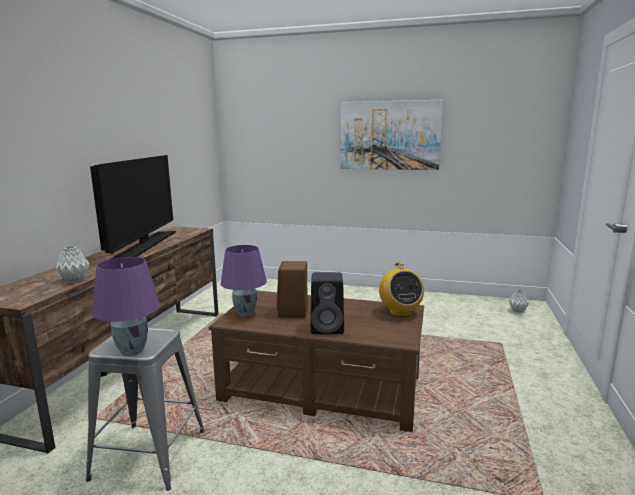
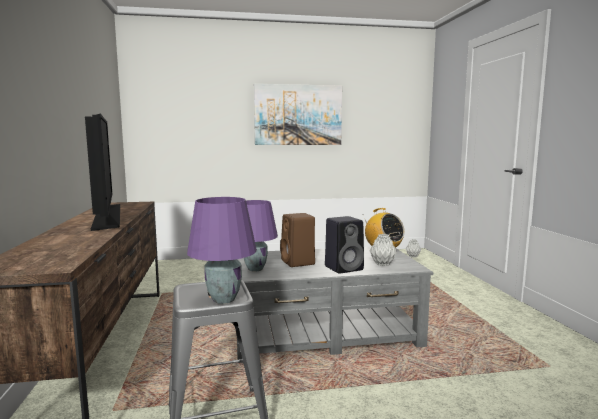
camera: 25 degrees left, 5 degrees down
grey vase [55,246,90,283] -> grey vase moved to [370,234,397,266]
brown coffee table [209,291,424,432] -> grey coffee table [237,247,433,363]

